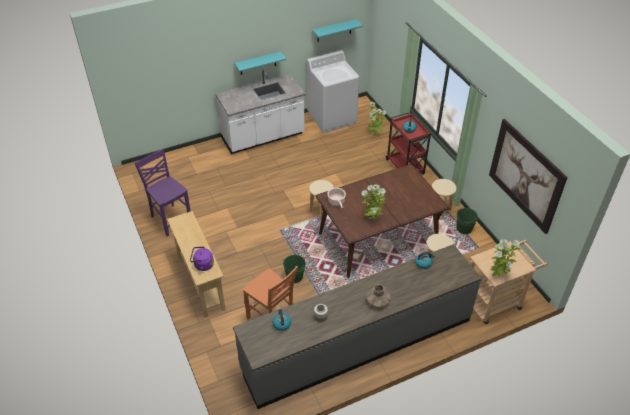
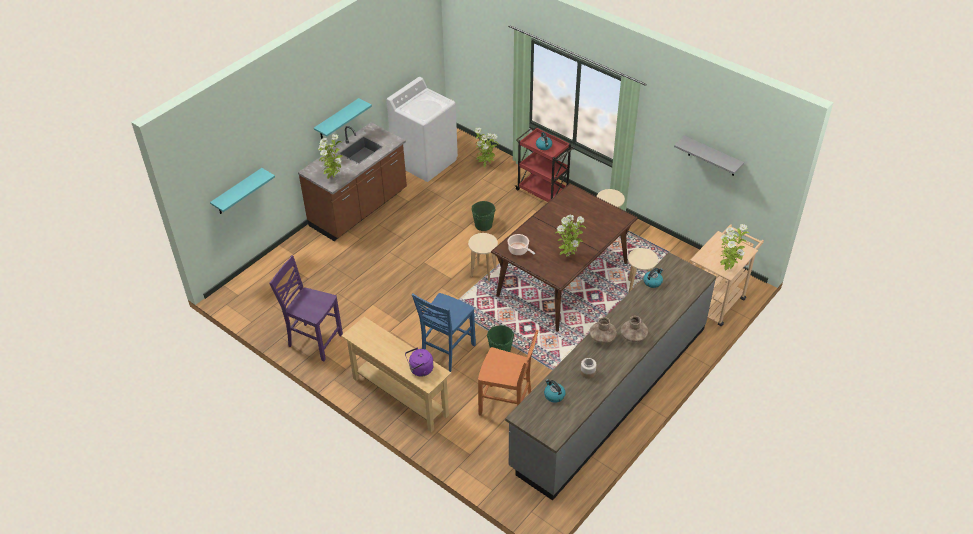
camera: 25 degrees left, 0 degrees up
white counter [215,70,305,154] -> brown counter [298,122,407,241]
turquoise shelf [312,19,363,42] -> turquoise shelf moved to [210,168,275,214]
green bucket [457,208,478,234] -> green bucket moved to [471,201,495,231]
picture [489,119,568,234] -> grey shelf [674,136,744,176]
none -> potted plant [318,134,343,179]
none -> blue chair [412,293,476,372]
none -> brown vase [589,317,617,343]

